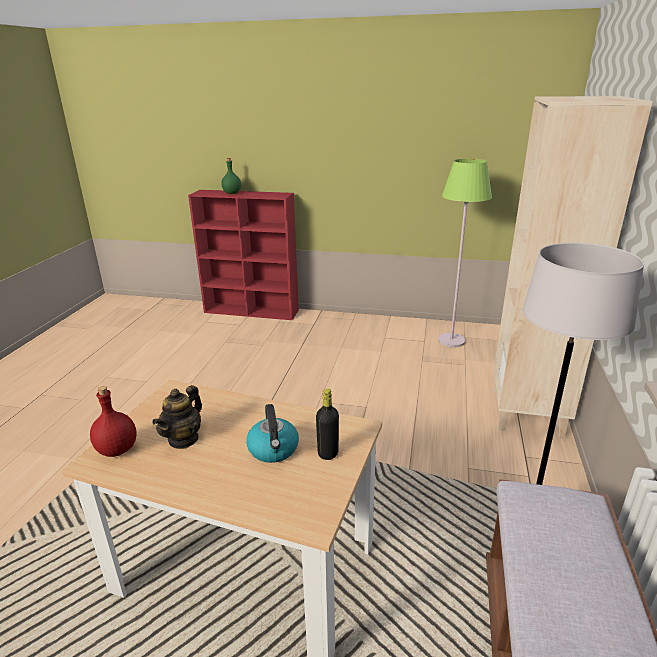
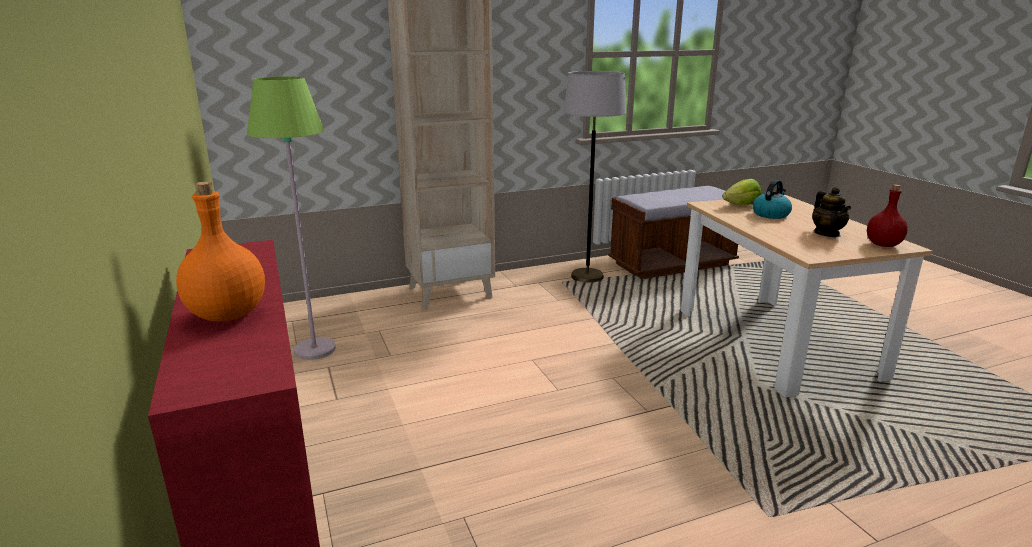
camera: 125 degrees left, 5 degrees down
teapot [152,385,202,449] -> teapot turned 90 degrees clockwise [812,187,851,237]
green bottle [221,158,241,194] -> orange bottle [176,181,265,322]
black bottle [316,389,339,460] -> lettuce [723,179,761,205]

